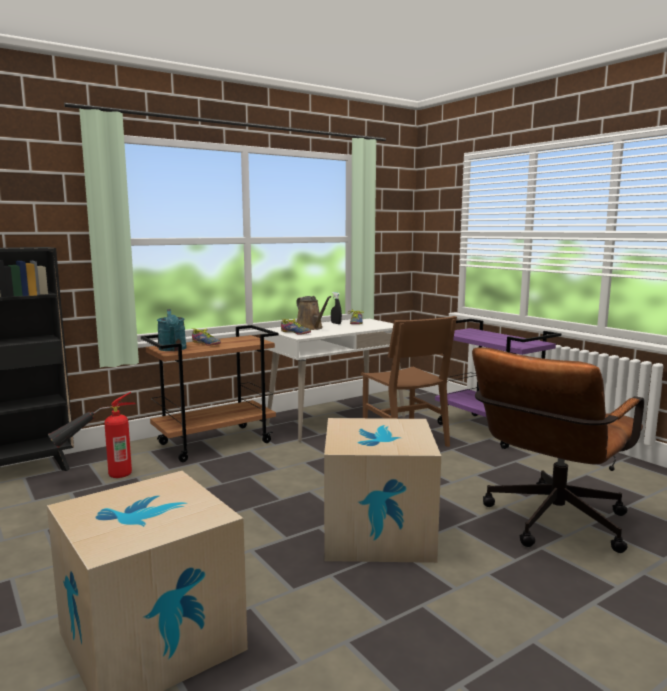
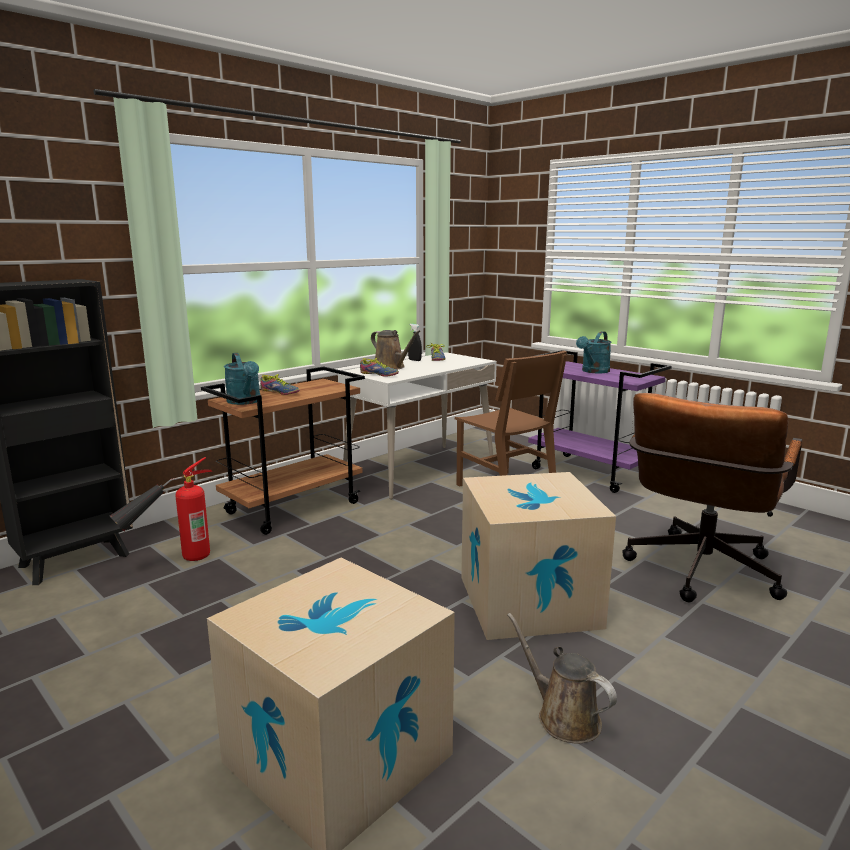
camera: 10 degrees left, 5 degrees up
none -> brown watering can [507,613,617,743]
none -> turquoise watering can [576,331,611,373]

